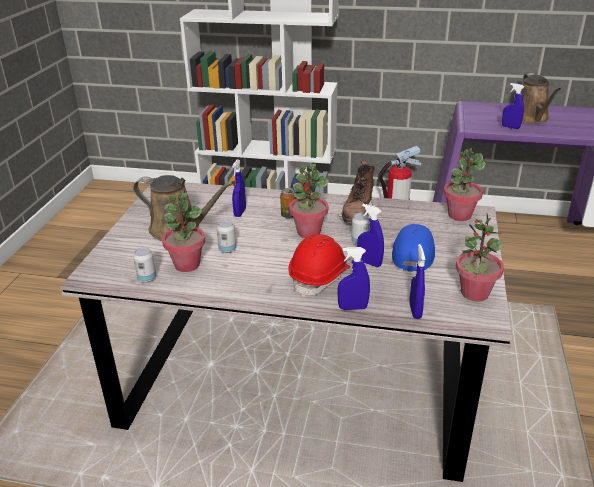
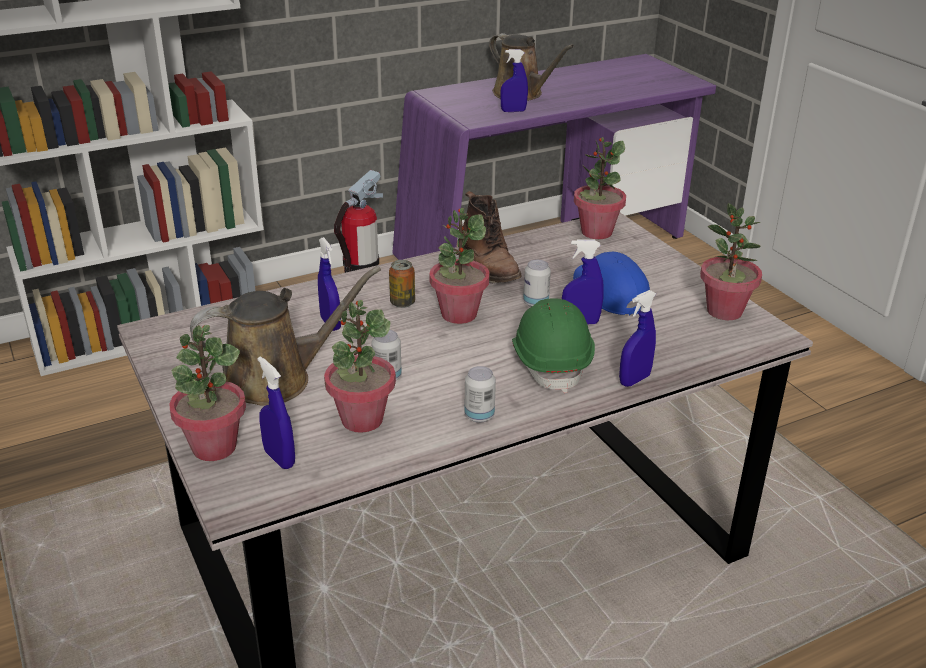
camera: 40 degrees left, 0 degrees up
can [133,247,156,283] -> can moved to [464,366,496,423]
red hard hat [288,234,350,297] -> green hard hat [512,298,595,393]
blue spray bottle [409,244,425,319] -> blue spray bottle moved to [258,357,295,469]
none -> potted plant [169,325,246,461]

